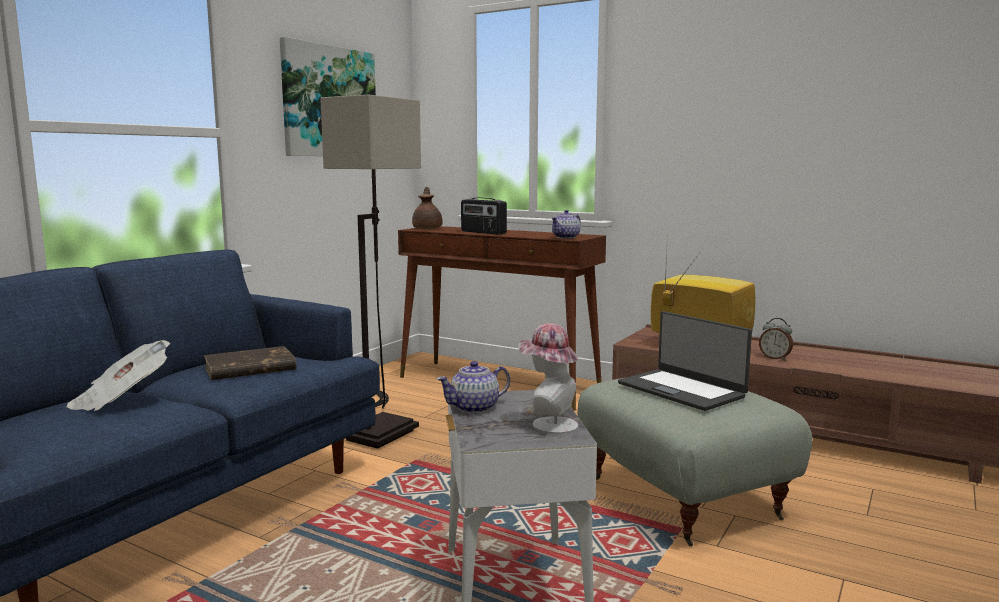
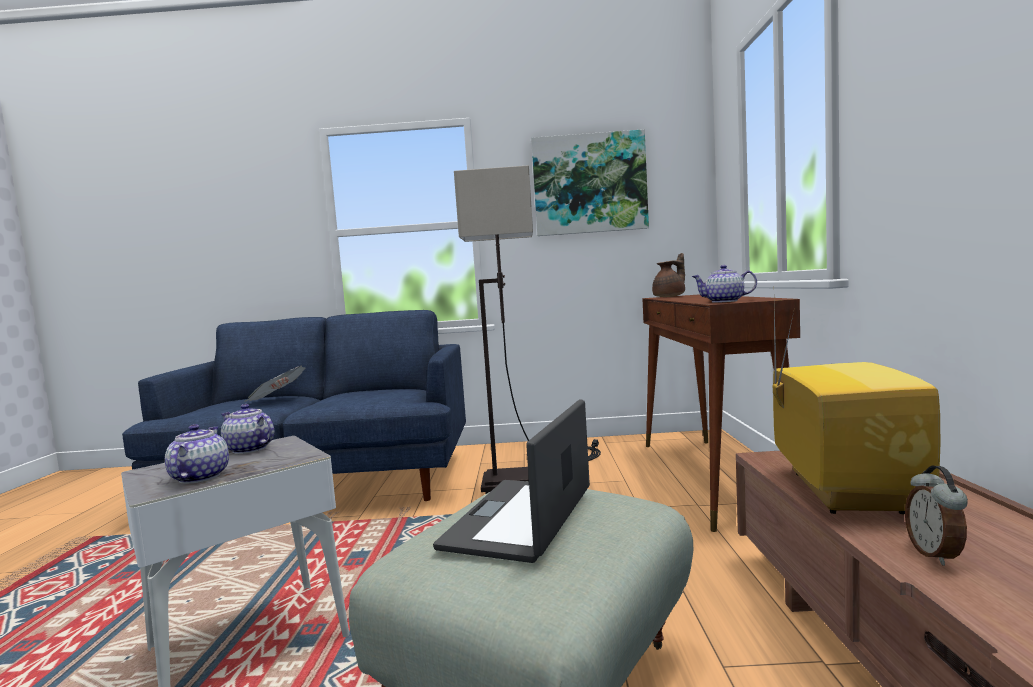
camera: 60 degrees right, 5 degrees down
brown book [204,346,296,380] -> none
radio [461,197,507,235] -> none
hat [518,323,578,434] -> teapot [165,424,229,484]

